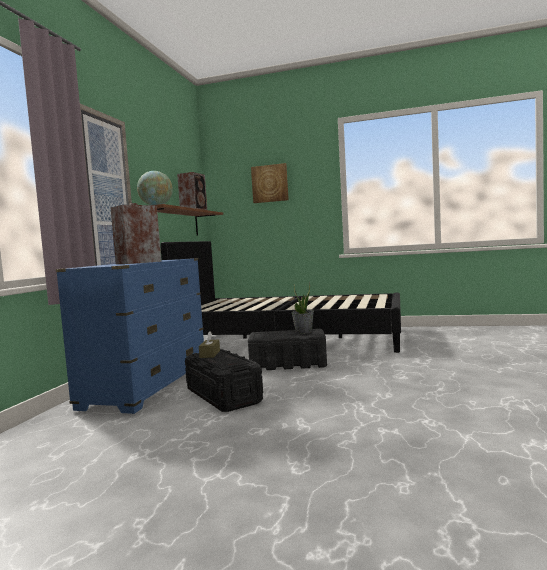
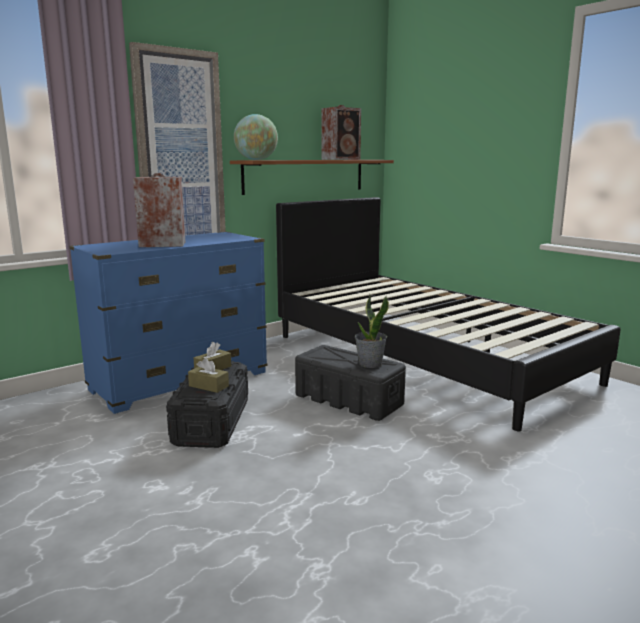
camera: 35 degrees right, 10 degrees up
picture [251,163,289,203] -> none
none -> brown tissue box [188,358,229,393]

